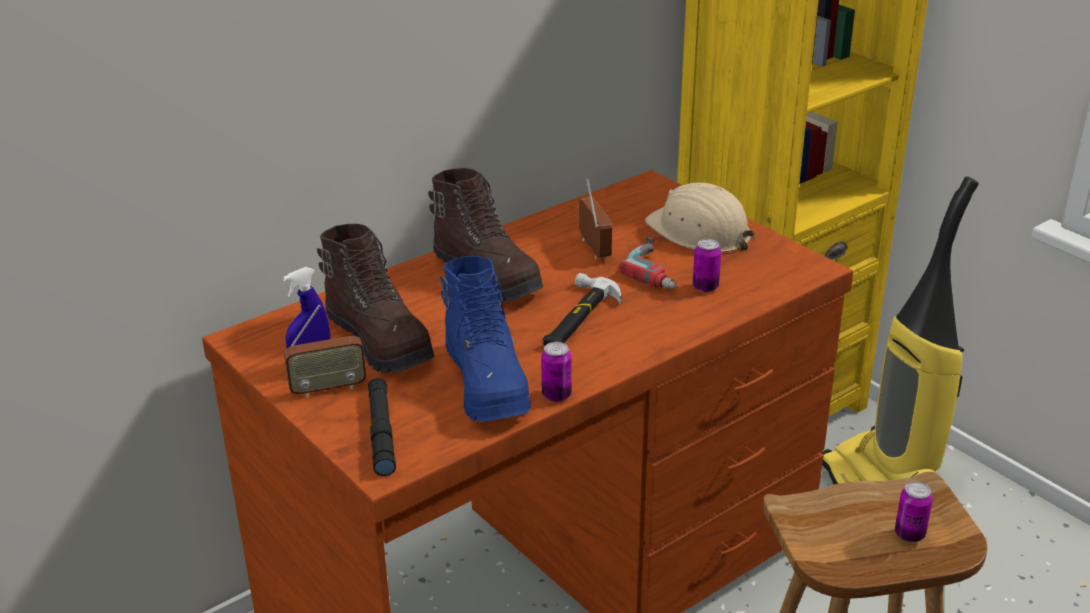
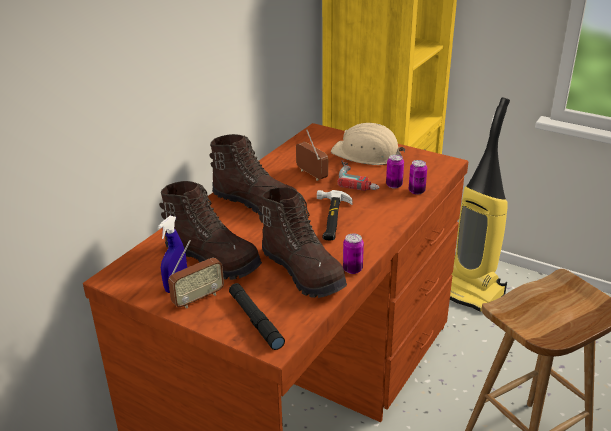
camera: 20 degrees left, 0 degrees up
blue boot [440,256,531,422] -> brown boot [258,187,347,298]
can [895,482,933,542] -> can moved to [409,160,427,195]

